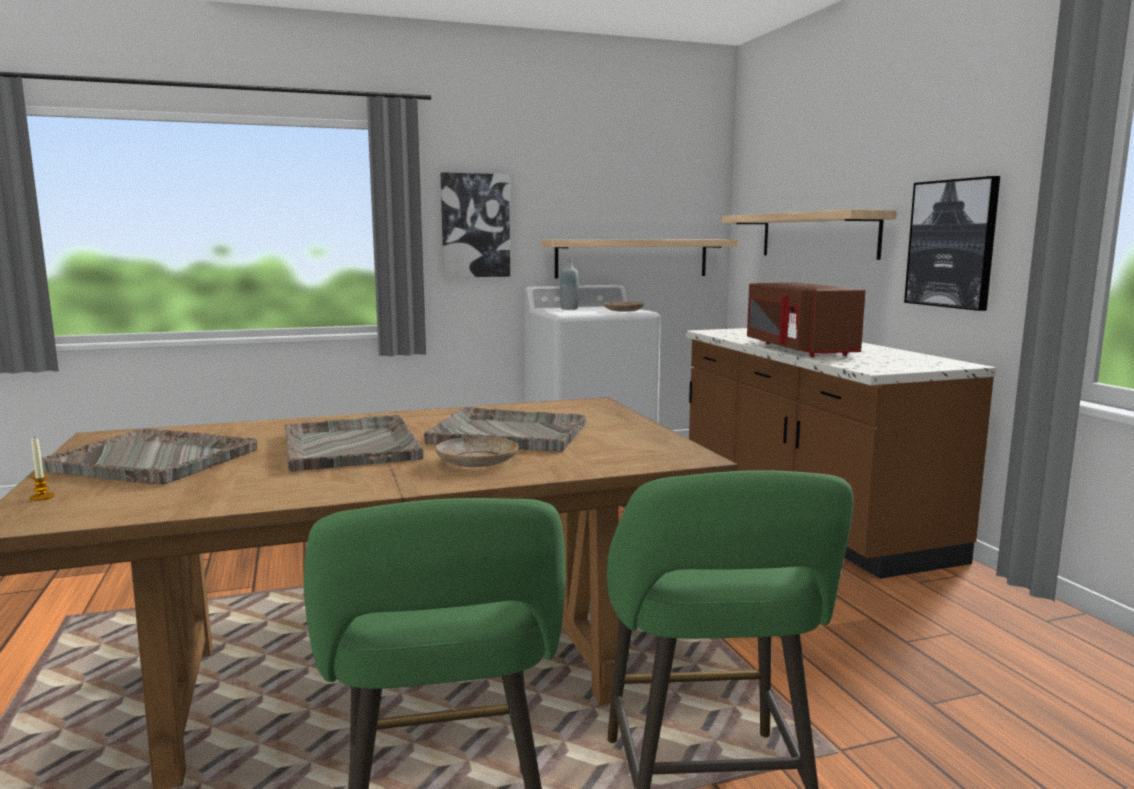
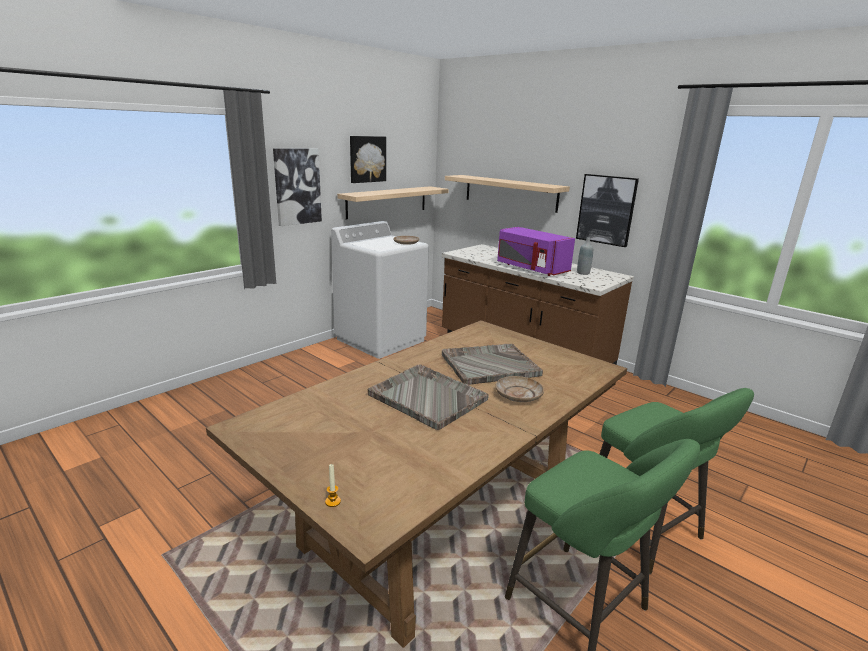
camera: 30 degrees left, 10 degrees up
grey tray [33,428,257,485] -> none
grey bottle [560,258,579,310] -> grey bottle moved to [577,237,593,275]
brown microwave [747,283,866,357] -> purple microwave [497,227,575,276]
none -> picture [350,136,386,183]

